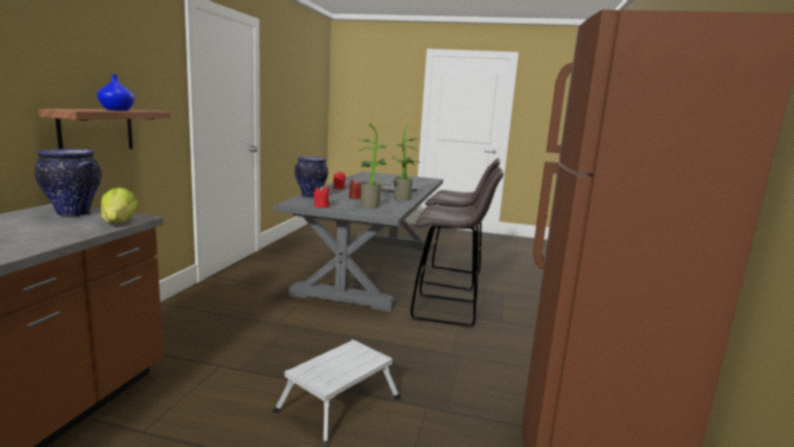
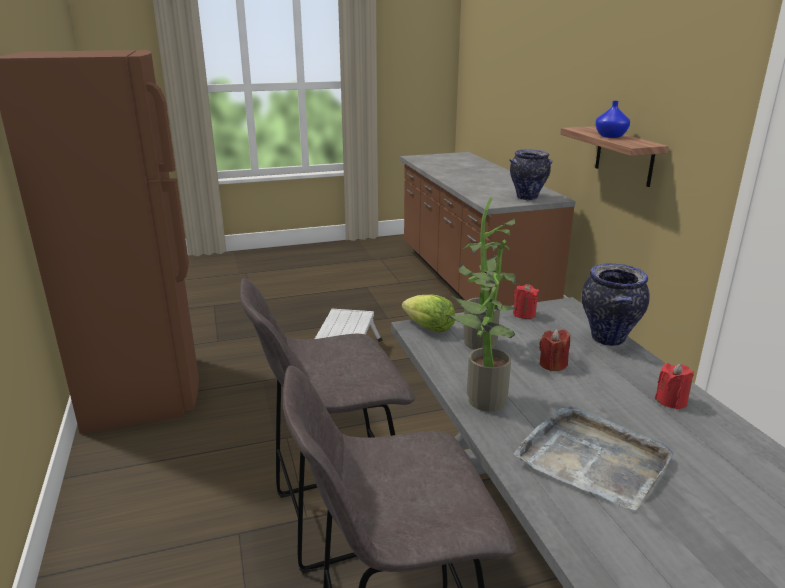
camera: 150 degrees right, 10 degrees up
lettuce [101,187,138,224] -> lettuce moved to [402,295,455,333]

